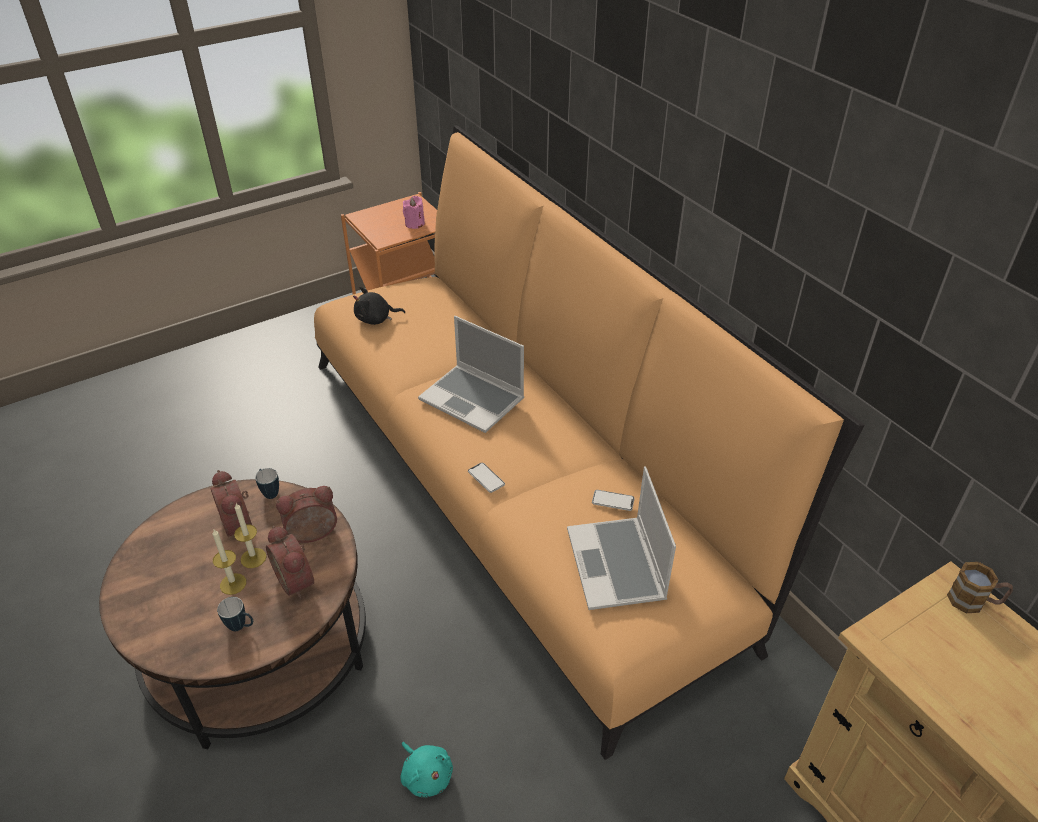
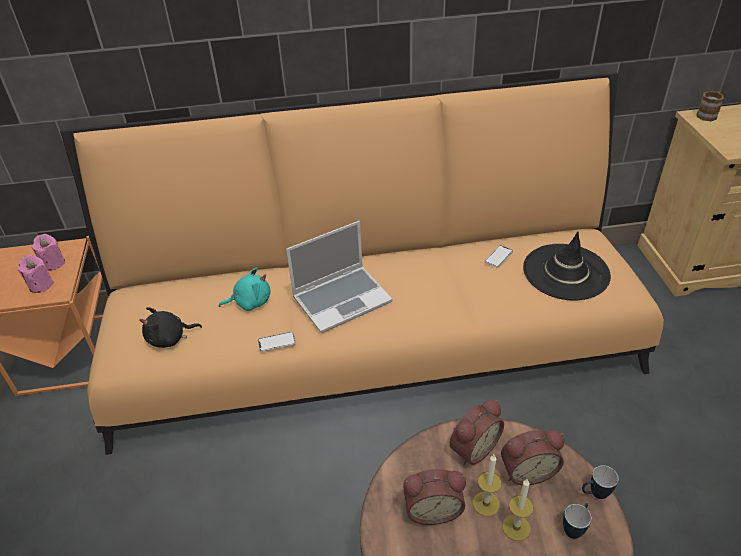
camera: 65 degrees left, 0 degrees up
mug [255,468,279,499] -> mug moved to [582,465,618,499]
alarm clock [276,486,337,543] -> alarm clock turned 135 degrees counterclockwise [449,400,504,465]
black plush toy [353,287,405,325] -> black plush toy turned 60 degrees clockwise [139,307,202,348]
turquoise plush toy [400,742,453,798] -> turquoise plush toy moved to [219,267,271,311]
phone [468,463,505,493] -> phone moved to [258,332,296,352]
laptop [567,467,676,610] -> black hat [523,232,611,300]
none -> pink candle [18,255,54,293]

